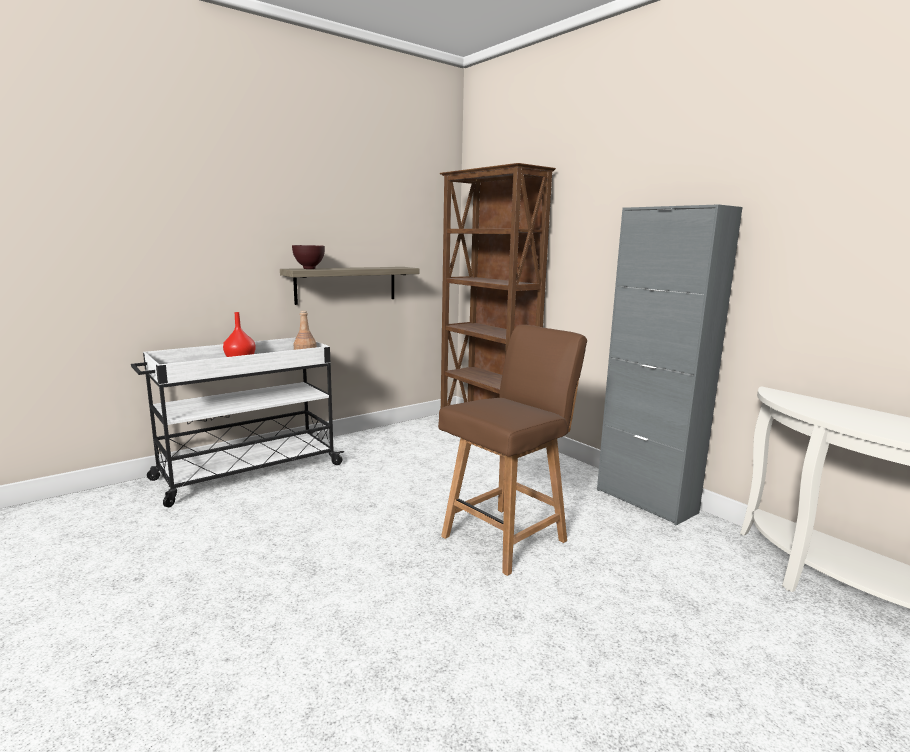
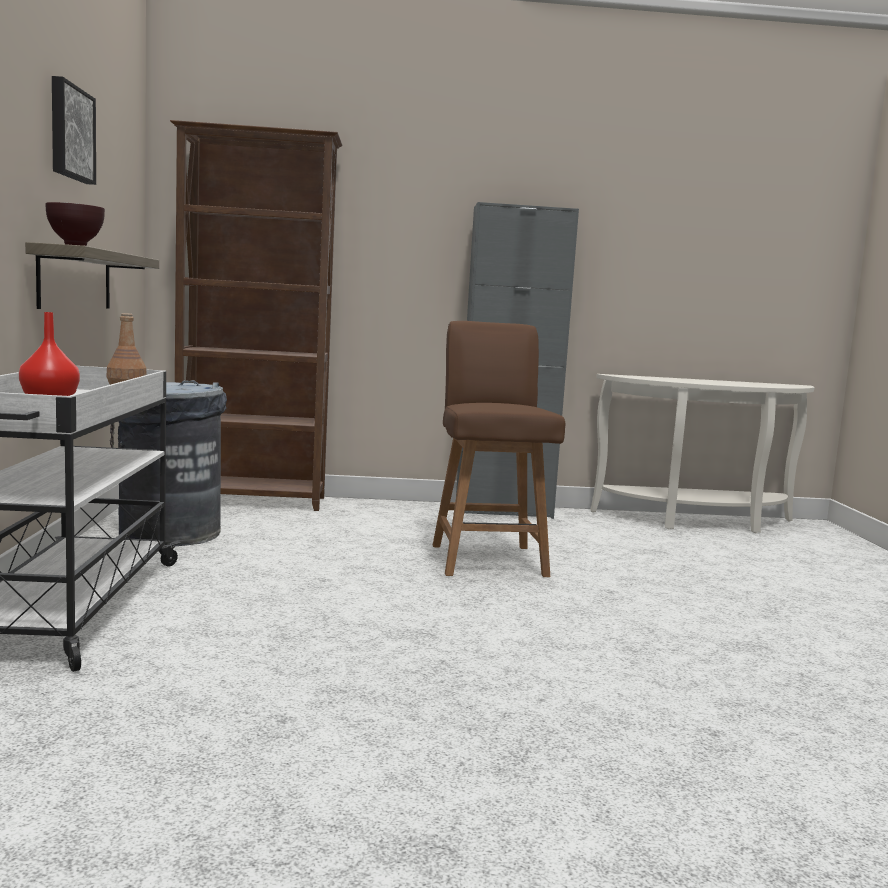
camera: 55 degrees left, 5 degrees down
none -> picture [52,76,96,185]
none -> grey trash can [110,380,227,546]

